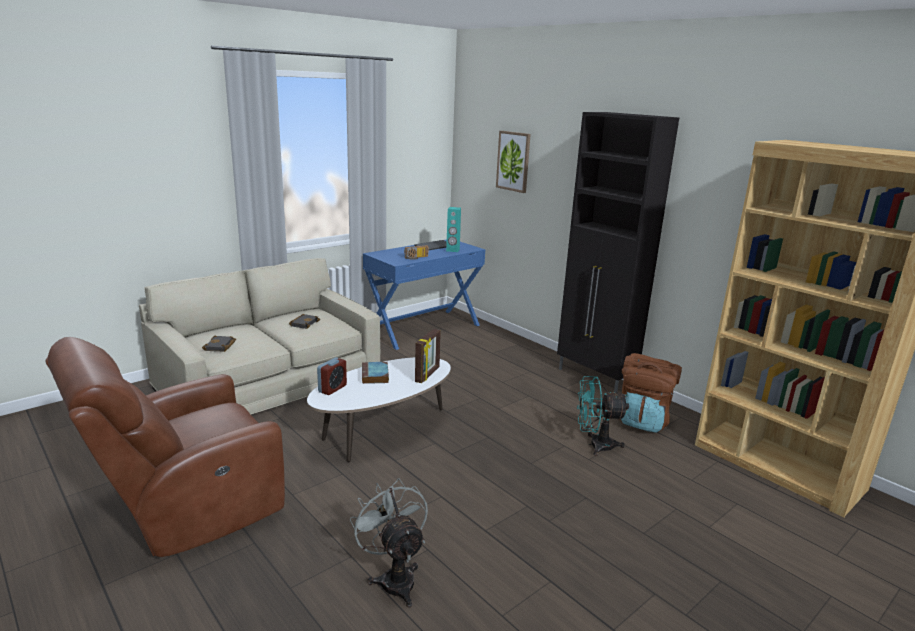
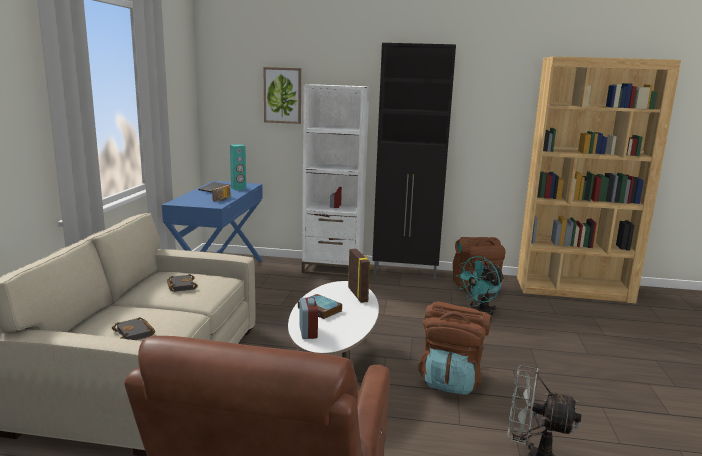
camera: 40 degrees left, 5 degrees down
none -> white bookcase [302,84,370,277]
none -> brown backpack [418,302,491,395]

